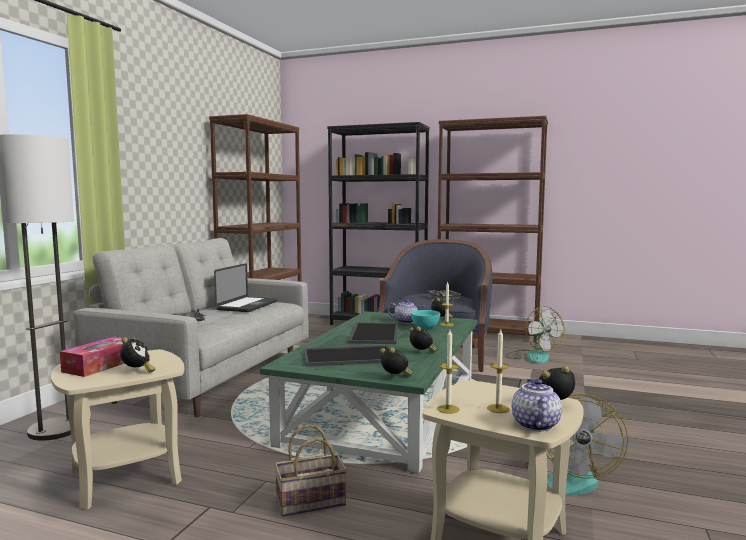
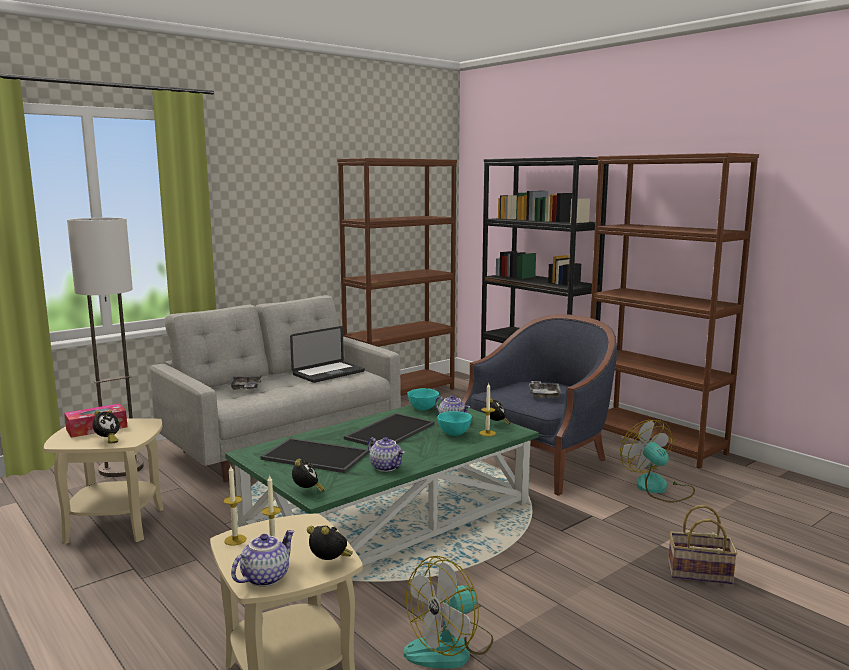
camera: 30 degrees right, 5 degrees up
basket [274,424,347,517] -> basket moved to [668,505,738,584]
alarm clock [409,326,437,352] -> teapot [368,437,405,472]
fan [506,306,565,364] -> fan turned 150 degrees clockwise [620,420,695,503]
none -> turquoise bowl [407,388,439,410]

